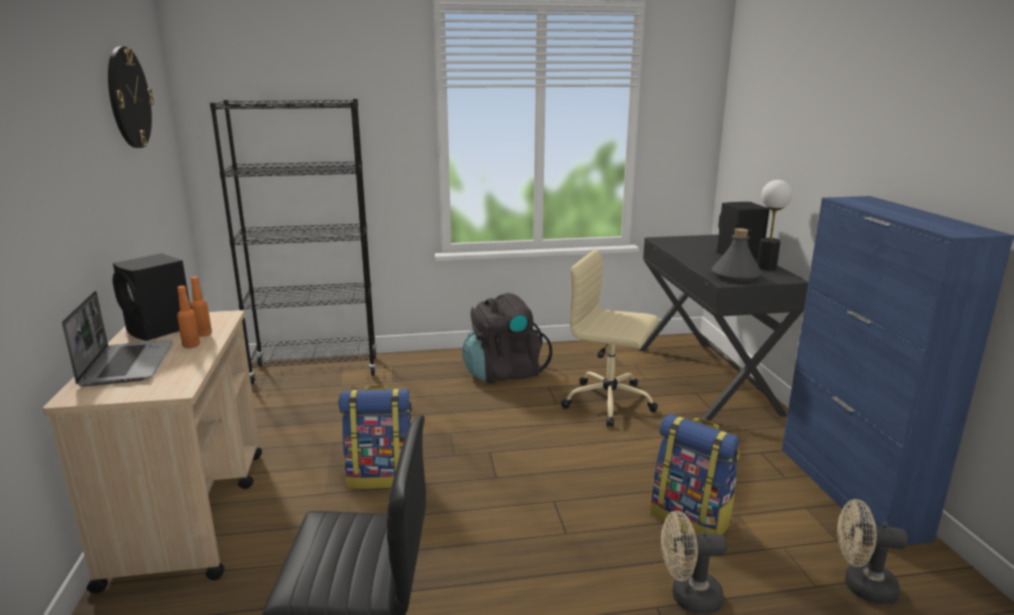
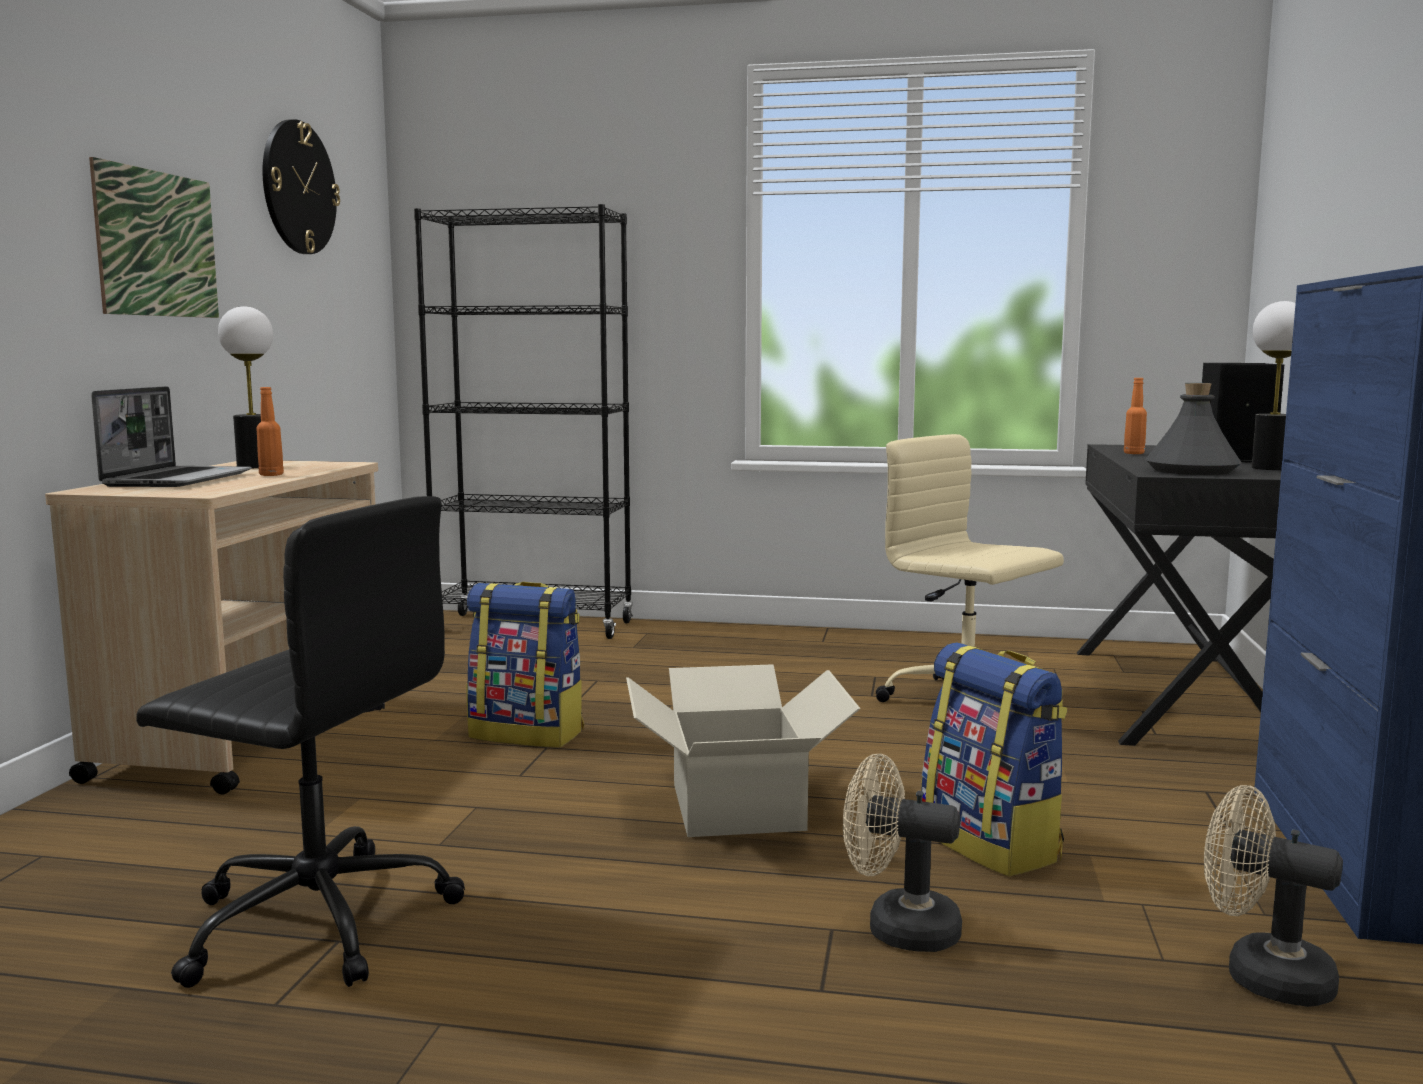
camera: 20 degrees right, 10 degrees down
black speaker [113,253,191,341] -> table lamp [218,306,273,468]
orange bottle [190,276,212,337] -> orange bottle moved to [1124,378,1147,454]
black backpack [462,293,552,384] -> none
none -> picture [89,157,219,318]
none -> cardboard box [626,664,861,837]

